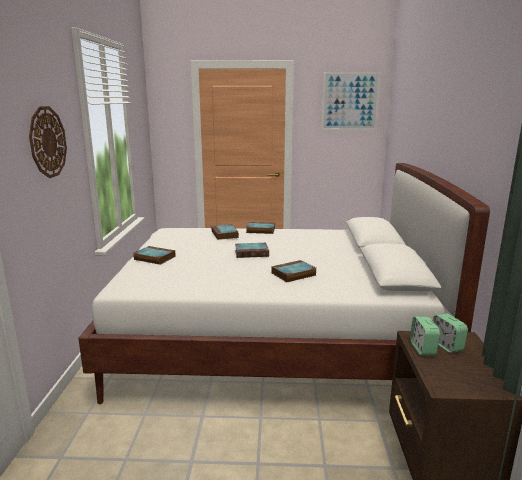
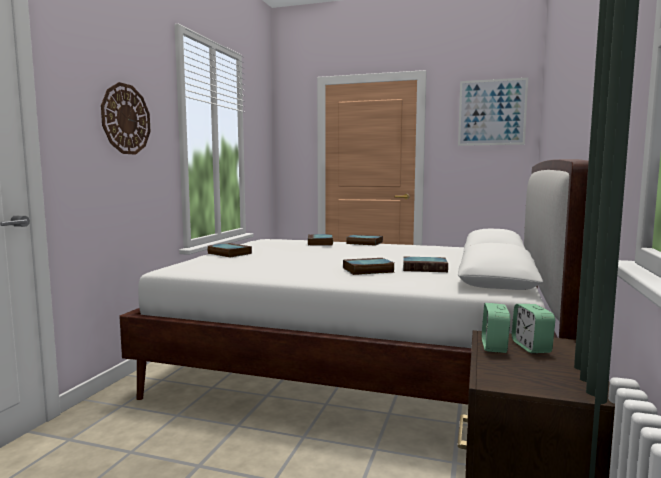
camera: 15 degrees right, 10 degrees down
book [235,243,269,258] -> book moved to [403,256,448,272]

